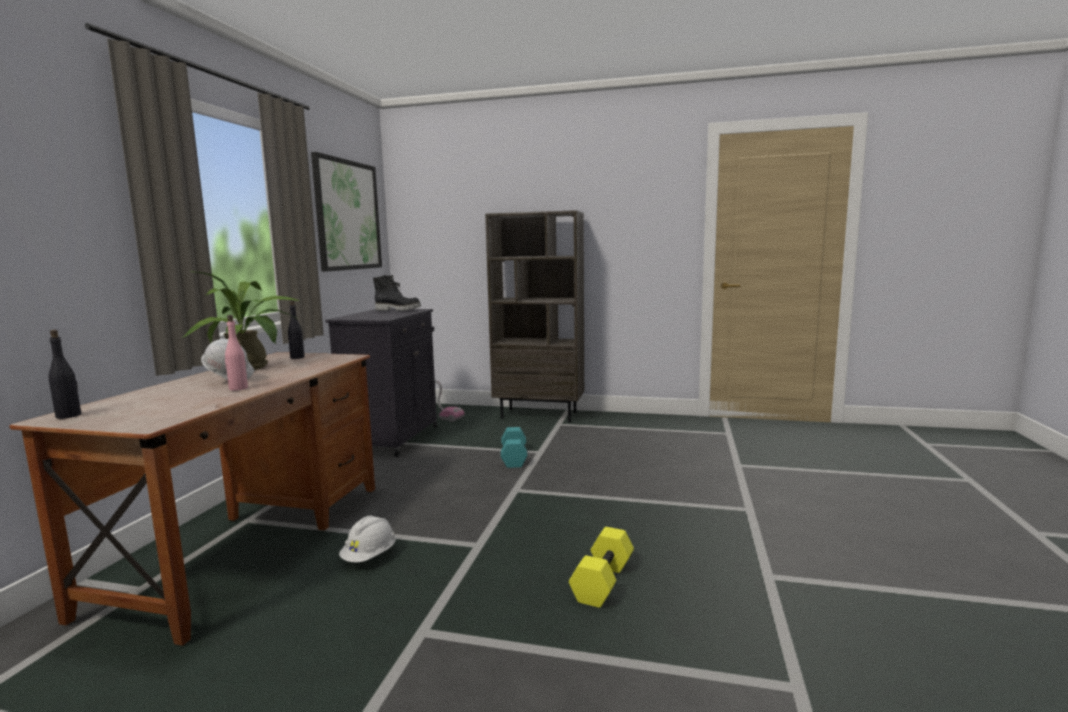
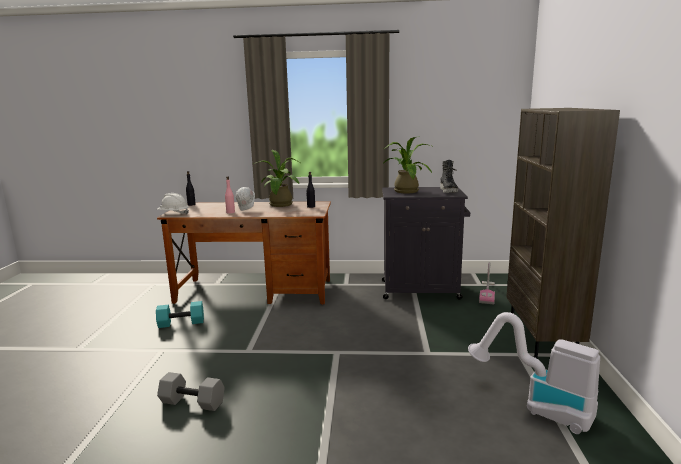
camera: 80 degrees right, 5 degrees up
picture [311,152,382,272] -> none
white hard hat [339,515,396,562] -> white hard hat moved to [157,193,189,215]
turquoise dumbbell [501,427,527,468] -> turquoise dumbbell moved to [156,301,204,328]
yellow dumbbell [569,527,634,608] -> grey dumbbell [157,372,225,411]
none -> potted plant [383,136,432,194]
none -> vacuum cleaner [468,312,600,434]

